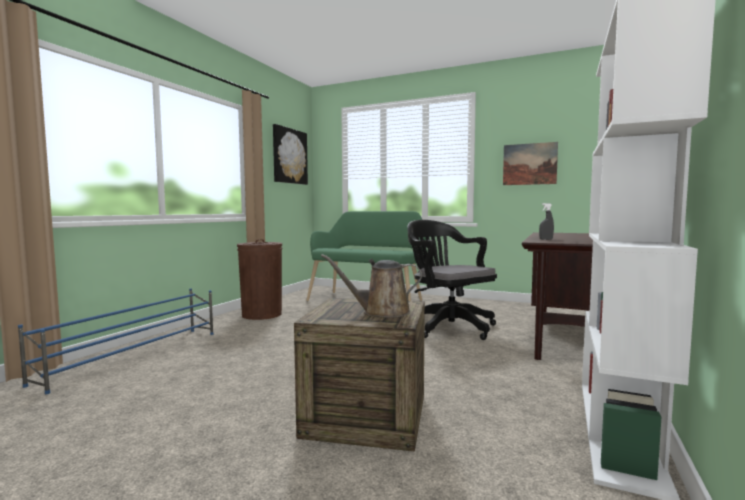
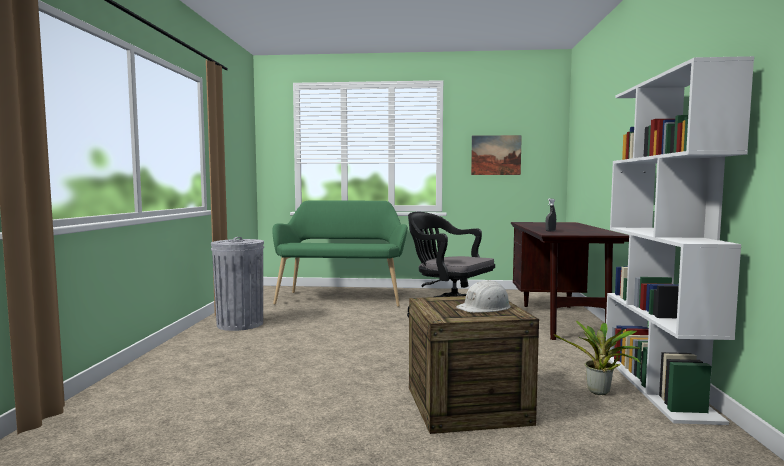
camera: 20 degrees left, 0 degrees up
blue shoe rack [18,288,213,394] -> none
brown trash can [237,239,282,320] -> grey trash can [211,237,264,331]
picture [273,124,308,185] -> none
brown watering can [321,254,422,318] -> white hard hat [456,280,511,313]
none -> potted plant [553,321,642,395]

